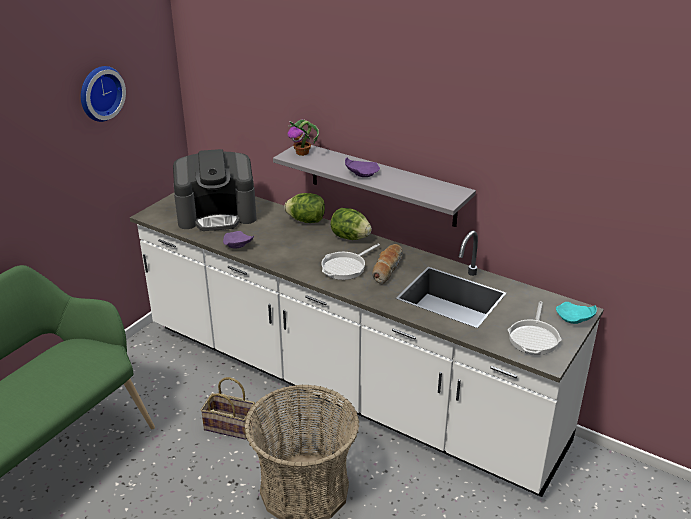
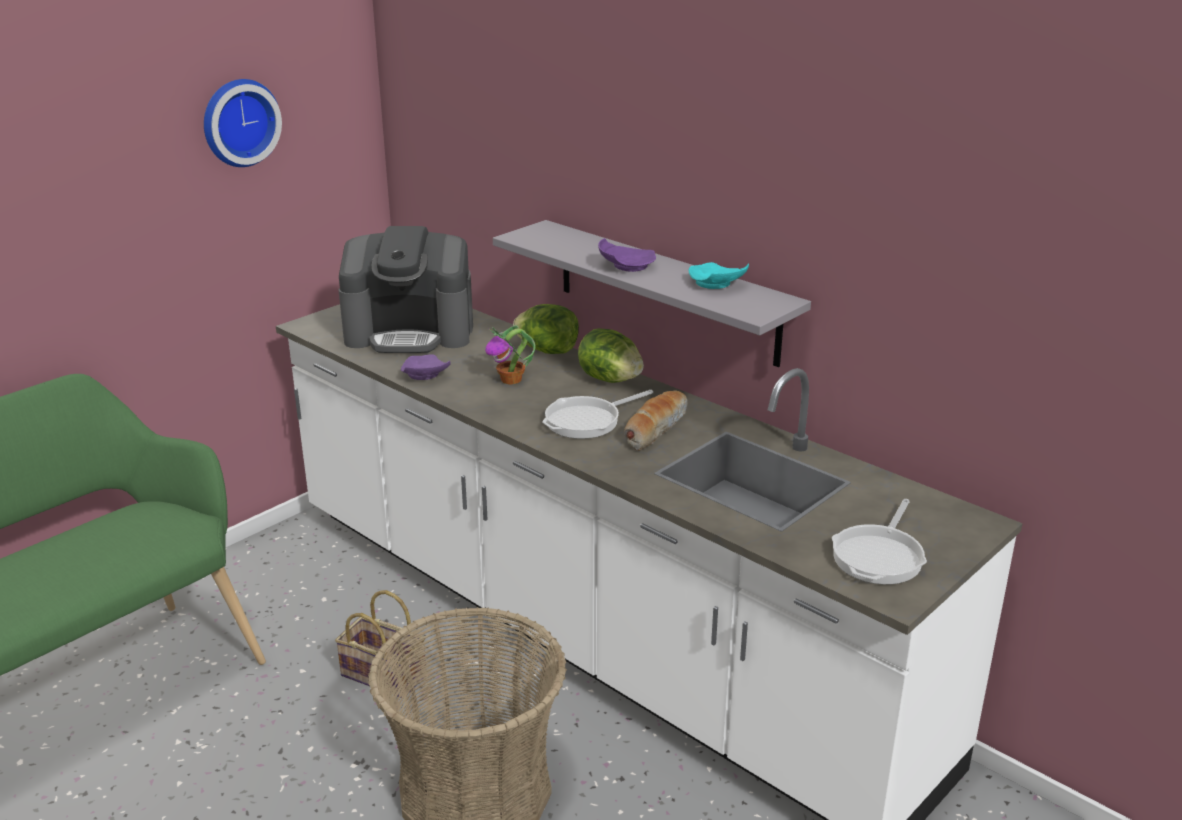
camera: 10 degrees right, 5 degrees down
potted plant [287,119,319,156] -> potted plant moved to [485,325,535,385]
turquoise plate [556,302,597,324] -> turquoise plate moved to [689,262,749,289]

